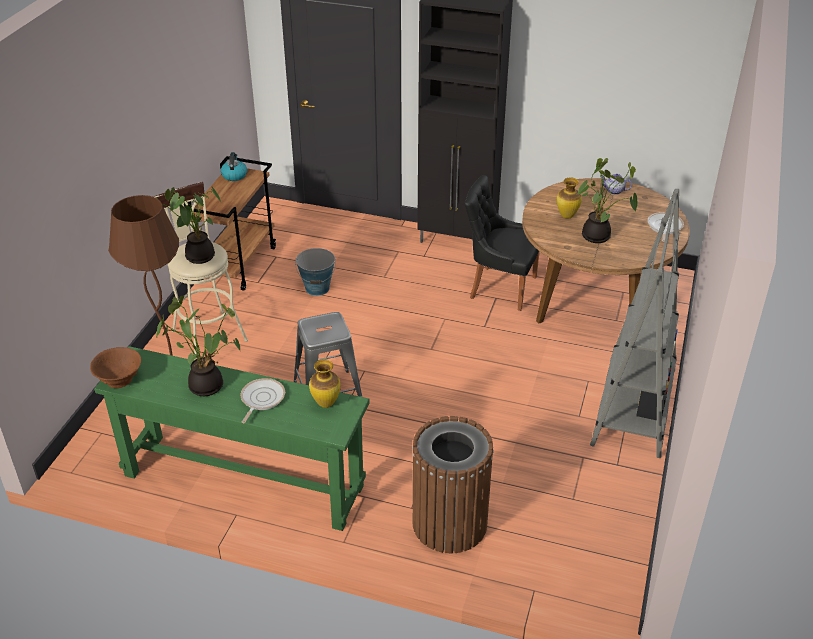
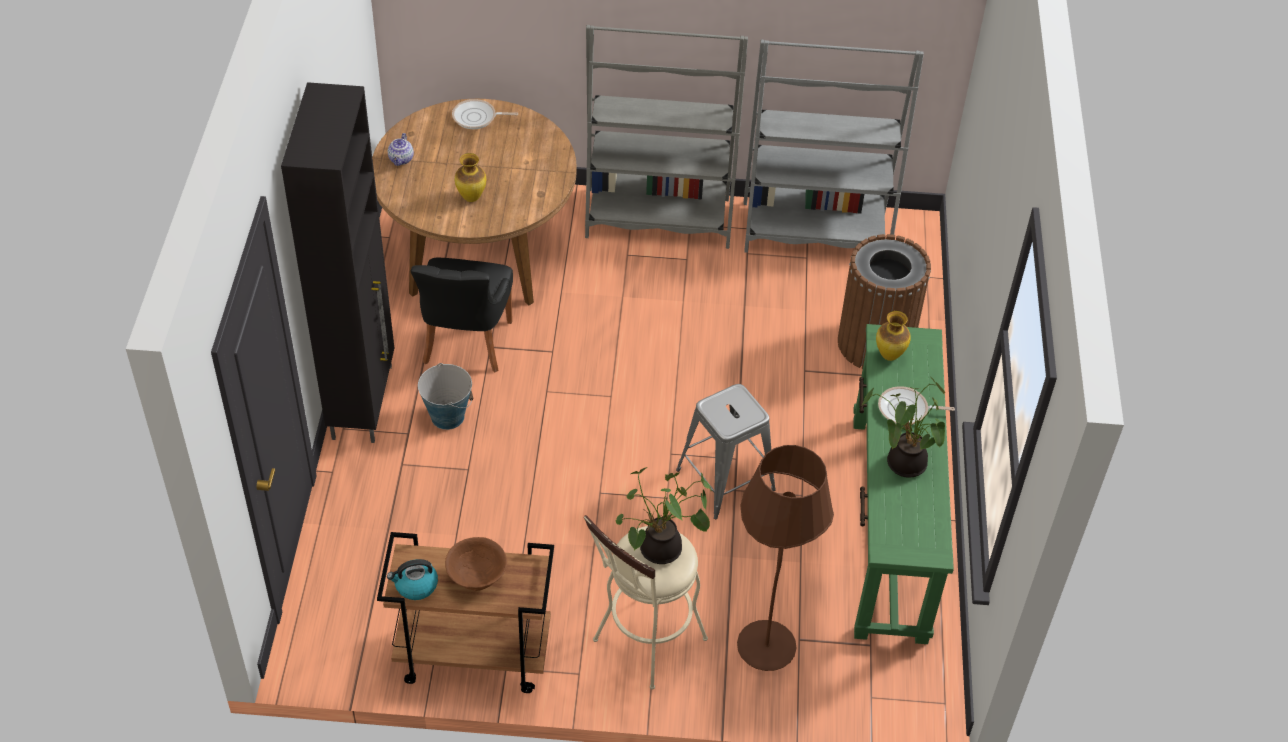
camera: 105 degrees left, 10 degrees up
brown bowl [90,347,141,388] -> brown bowl moved to [445,537,507,591]
bucket [295,248,336,296] -> bucket moved to [418,363,474,430]
potted plant [578,158,638,243] -> none
none -> grey bookcase [743,40,924,253]

